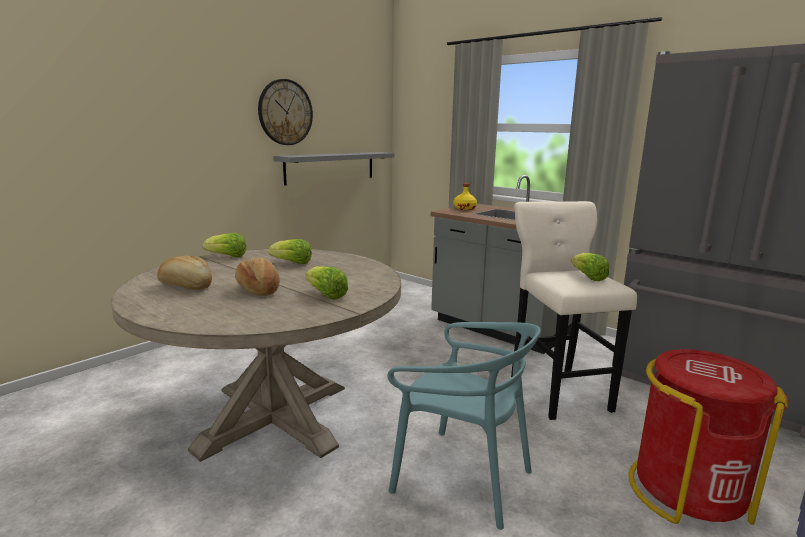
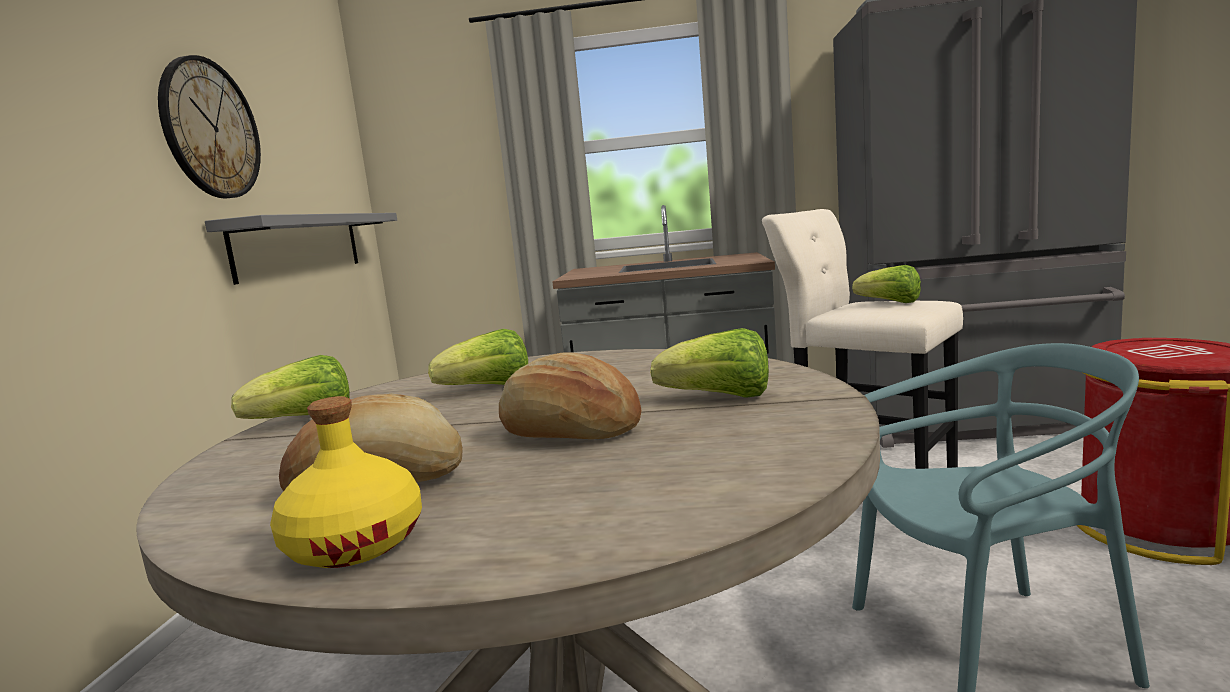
camera: 35 degrees left, 5 degrees down
yellow bottle [453,183,477,210] -> yellow bottle moved to [270,396,422,568]

